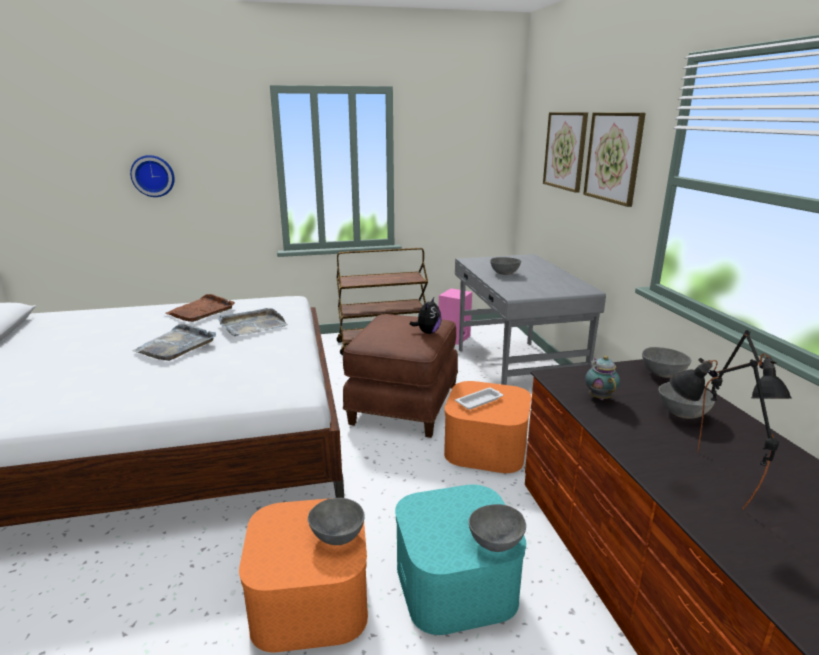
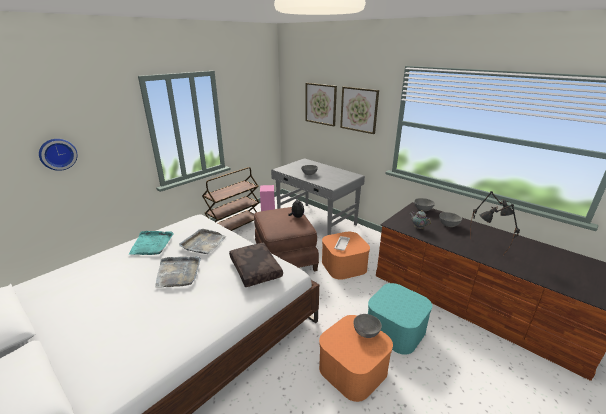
camera: 35 degrees left, 5 degrees up
brown tray [166,294,235,322] -> turquoise tray [129,231,174,255]
grey bowl [469,504,526,552] -> none
none -> brown pillow [229,243,283,287]

